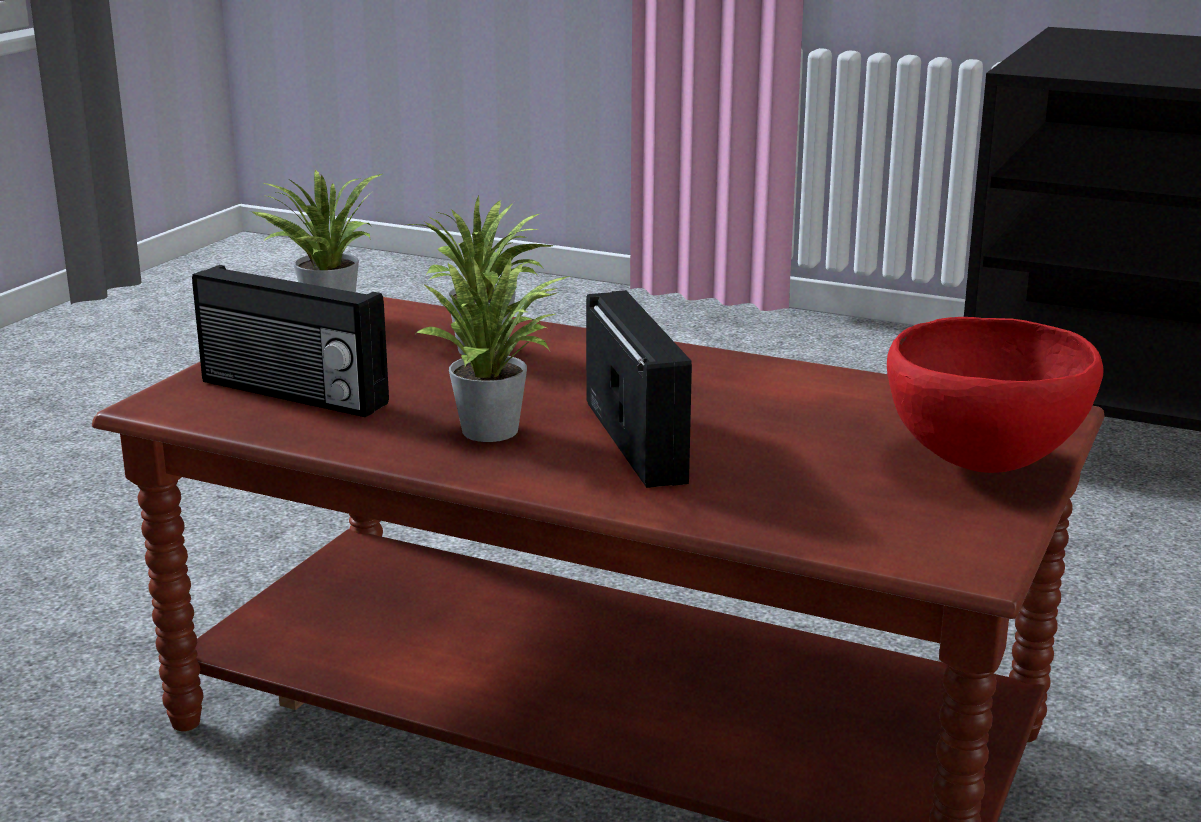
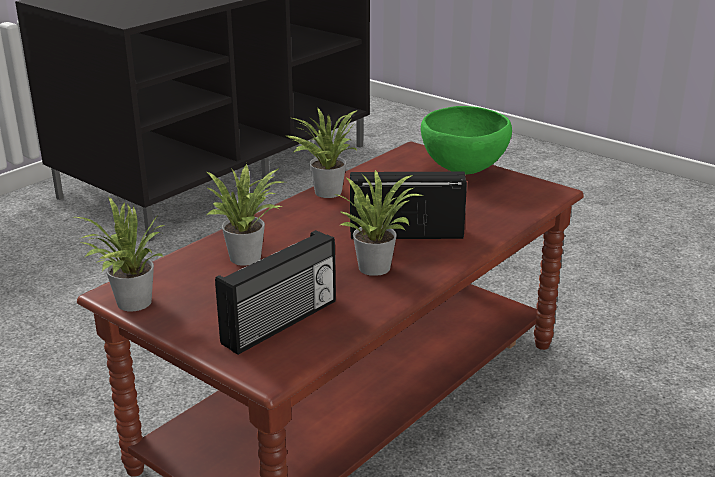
camera: 75 degrees left, 5 degrees up
red bowl [887,317,1104,473] -> green bowl [421,106,512,174]
none -> potted plant [286,108,358,198]

